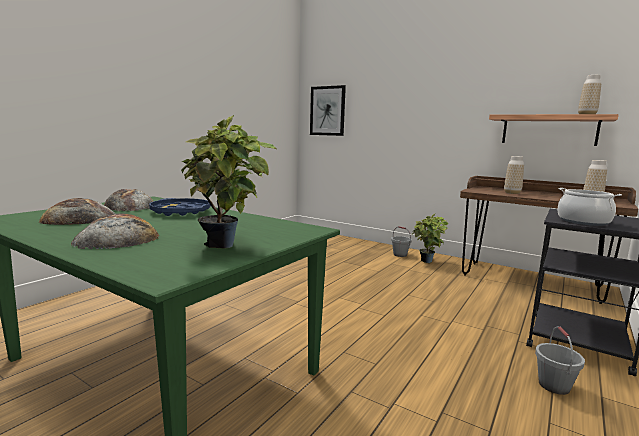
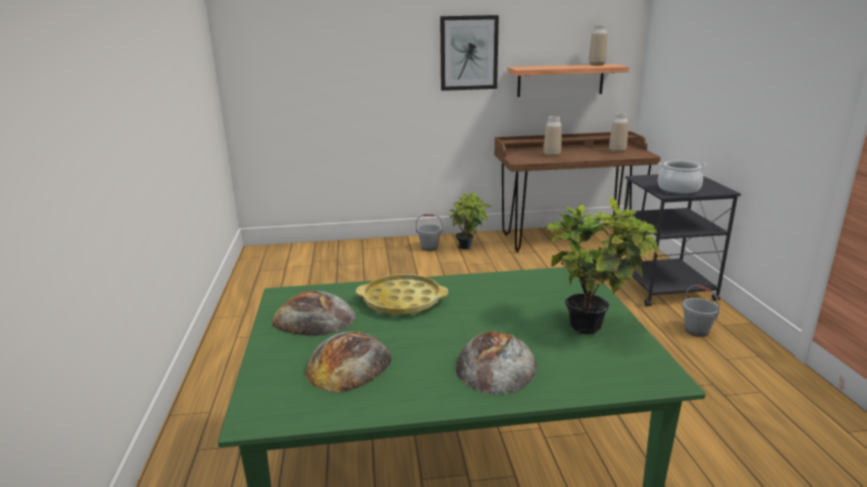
camera: 40 degrees left, 10 degrees up
blue tray [149,198,211,216] -> yellow tray [356,274,448,315]
picture [310,85,346,136] -> picture moved to [440,15,499,91]

